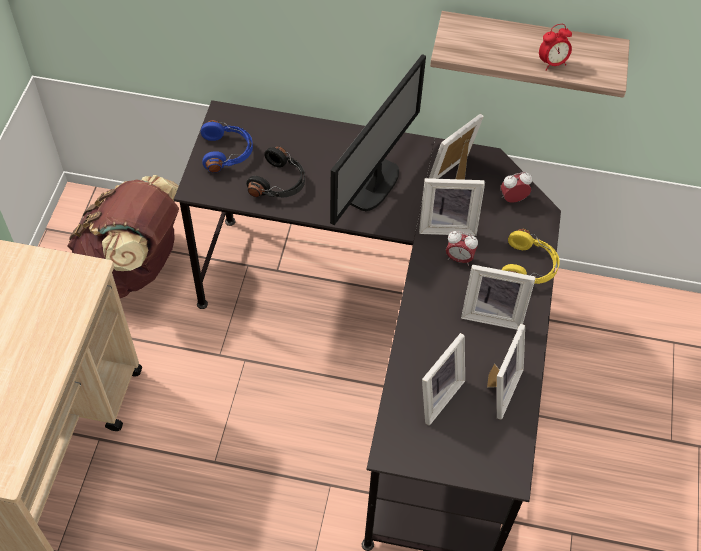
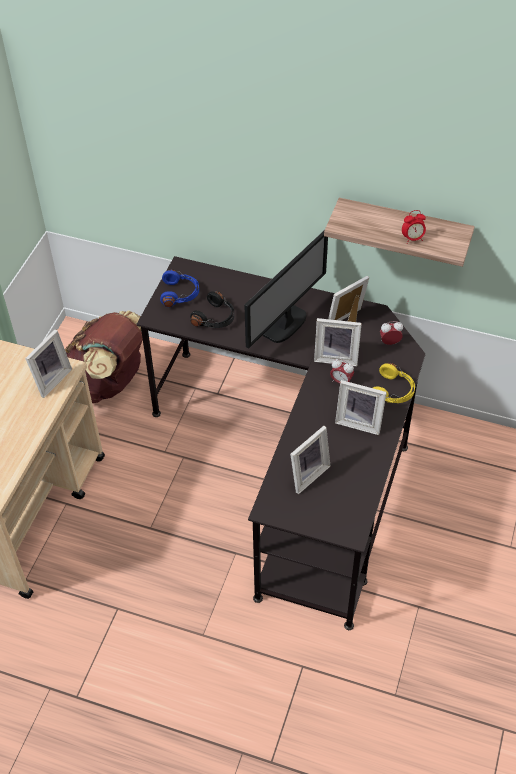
camera: 10 degrees right, 5 degrees down
picture frame [487,324,525,420] -> picture frame moved to [25,329,72,398]

